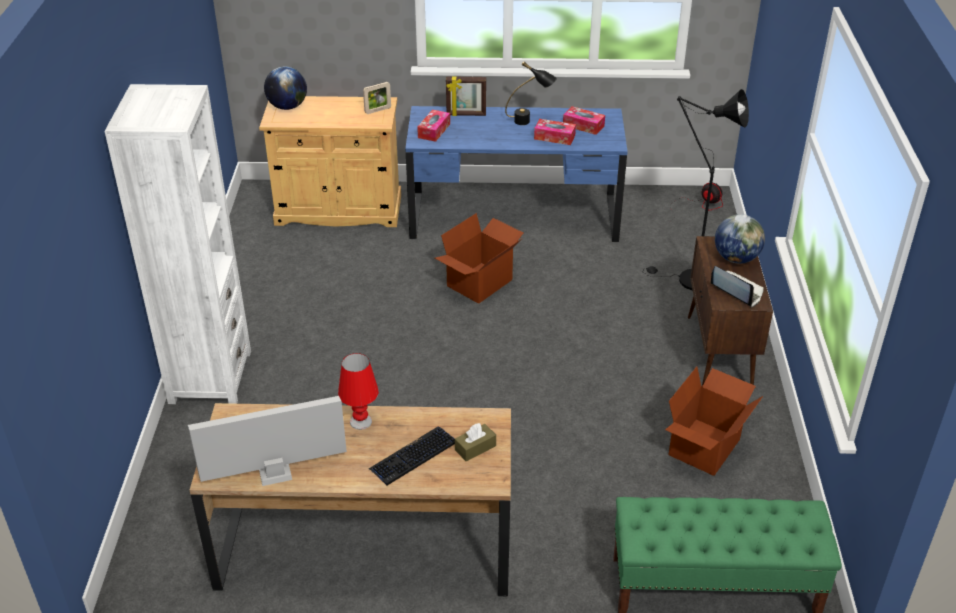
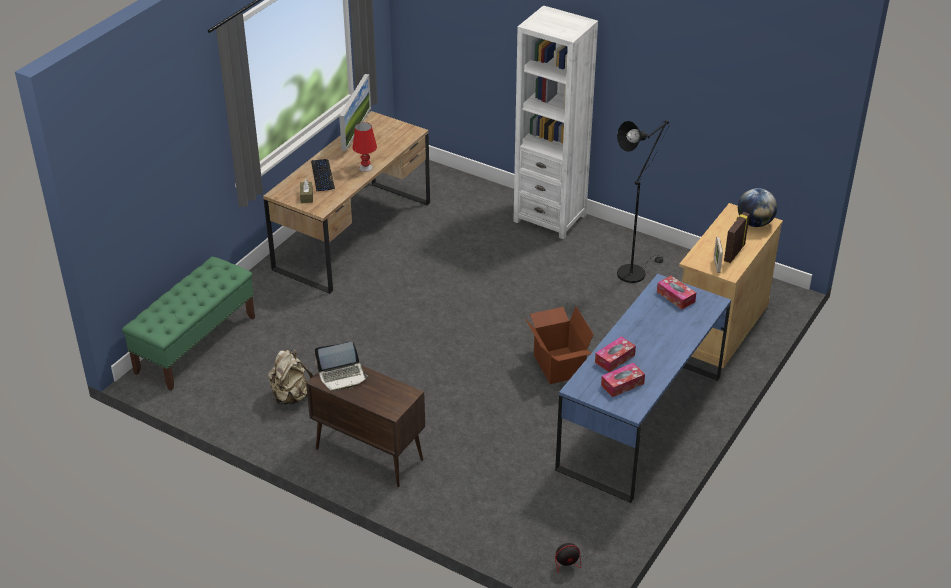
camera: 120 degrees right, 0 degrees up
picture frame [446,76,486,116] -> picture frame moved to [724,212,750,263]
black table lamp [505,62,557,125] -> none
black floor lamp [646,89,749,291] -> black floor lamp moved to [617,120,669,283]
cardboard box [665,367,763,476] -> beige backpack [268,349,313,405]
globe [715,214,765,264] -> none

